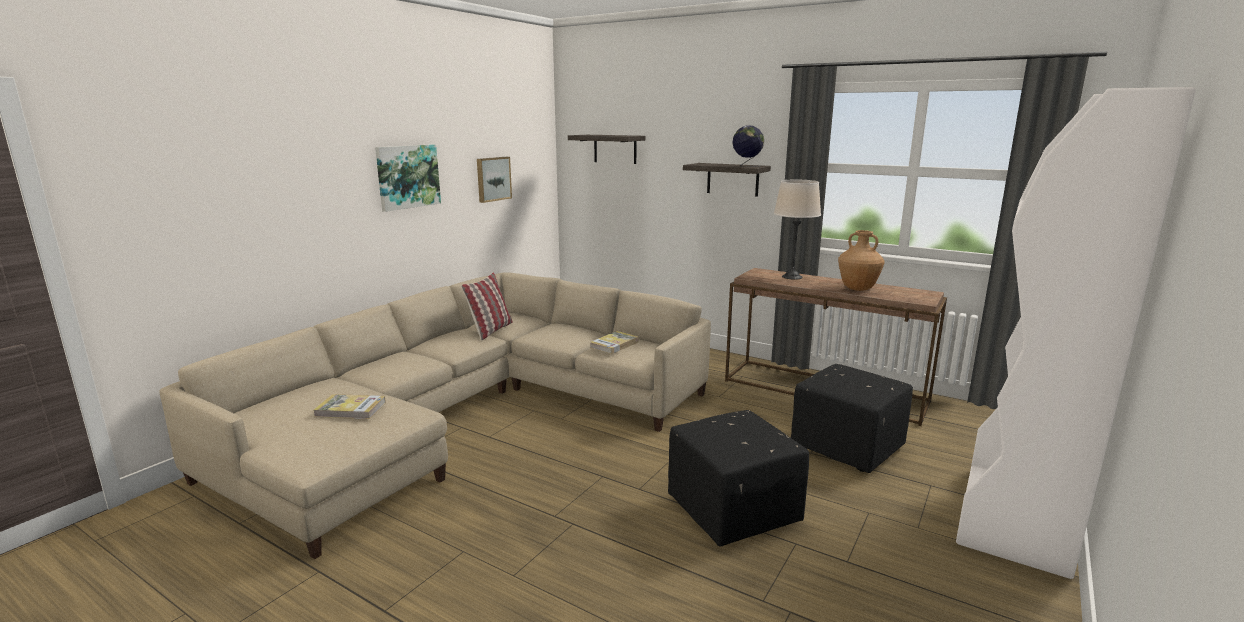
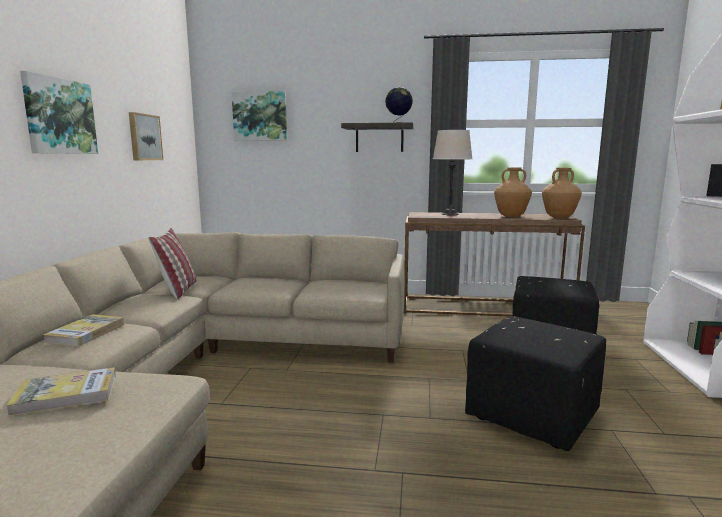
camera: 25 degrees left, 5 degrees down
shelf [568,135,645,164] -> picture [232,91,287,140]
book [590,331,639,354] -> book moved to [43,314,124,347]
none -> brown vase [542,168,582,218]

